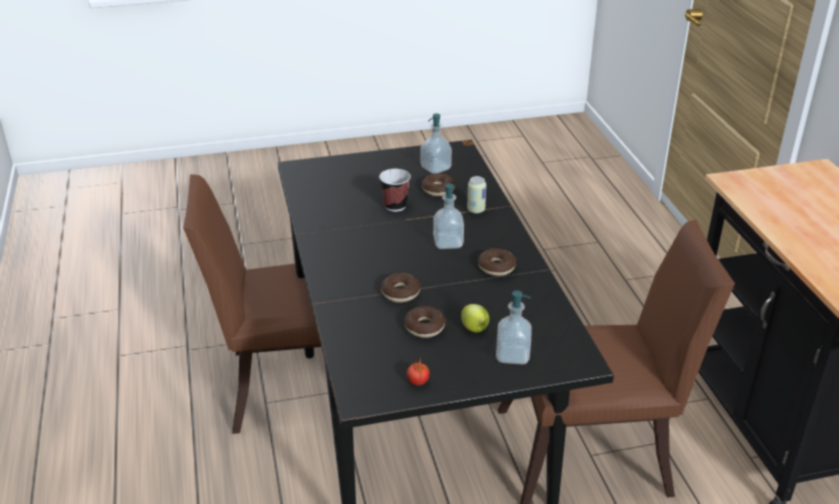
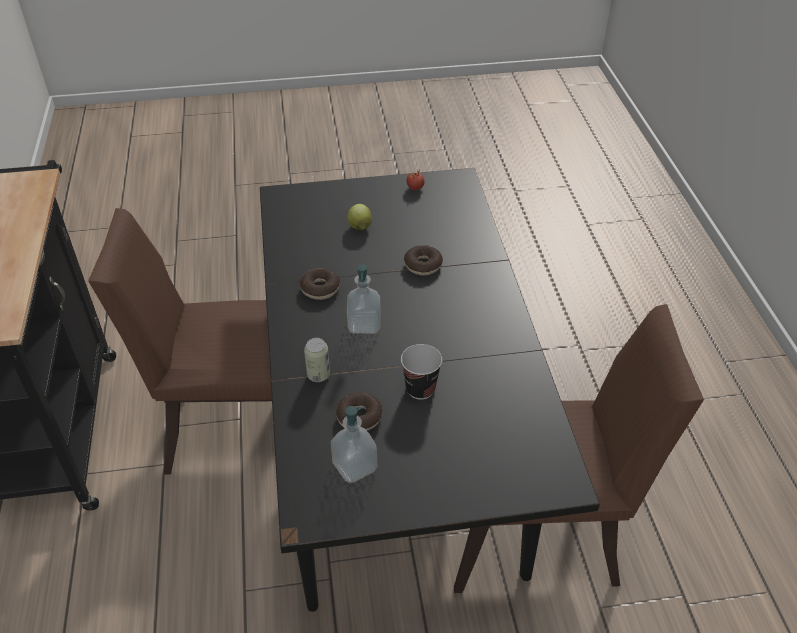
camera: 175 degrees left, 10 degrees up
donut [404,306,445,338] -> none
soap dispenser [496,290,532,364] -> none

